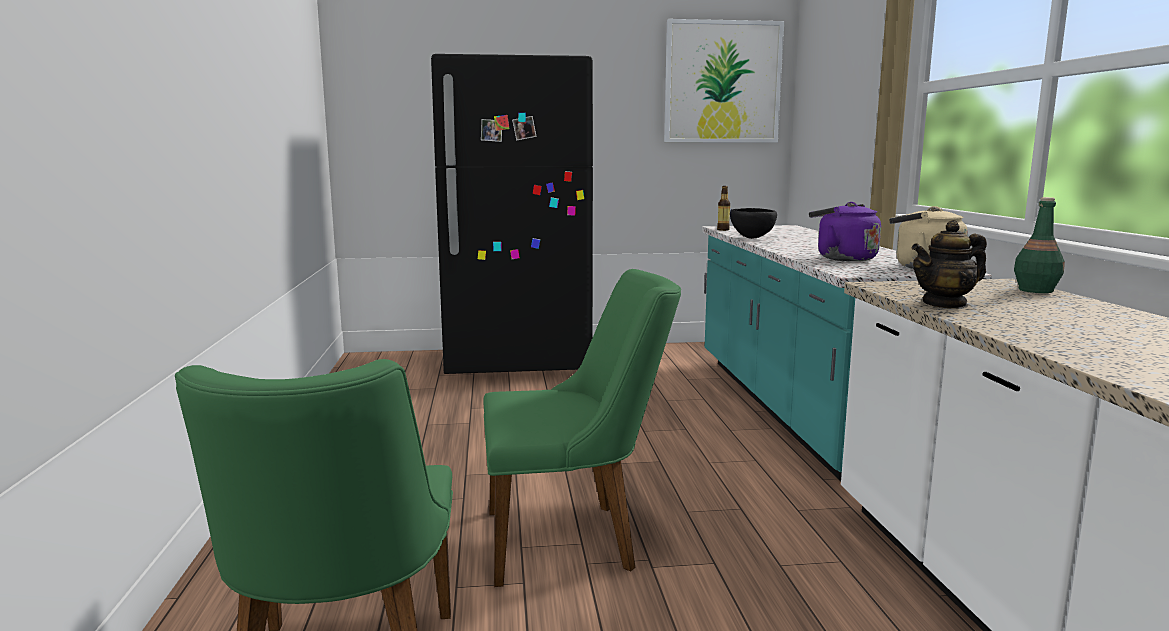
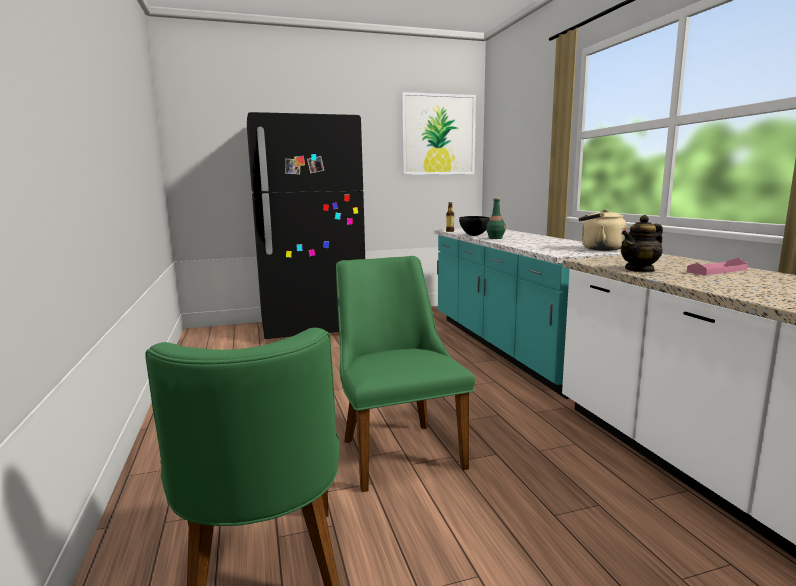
camera: 10 degrees left, 0 degrees up
green chair [483,269,681,587] -> green chair turned 90 degrees counterclockwise [336,256,475,492]
purple kettle [809,202,881,261] -> none
green bottle [1014,197,1065,293] -> green bottle moved to [486,197,506,239]
none -> pink tray [687,258,748,276]

